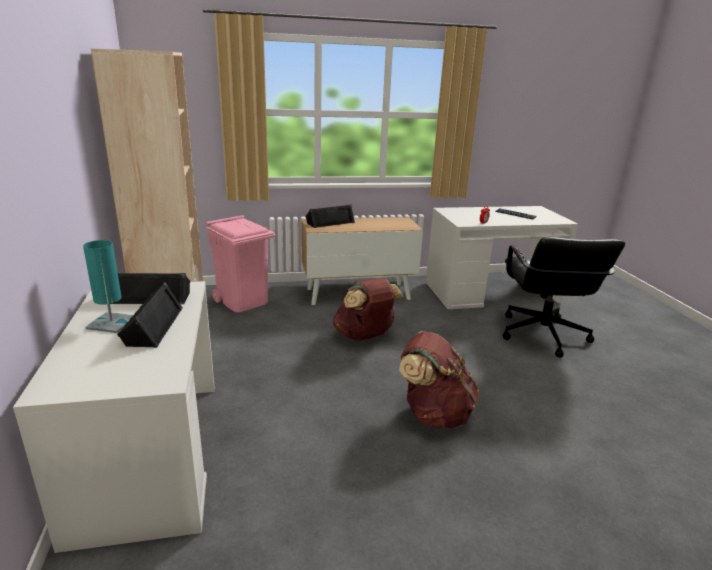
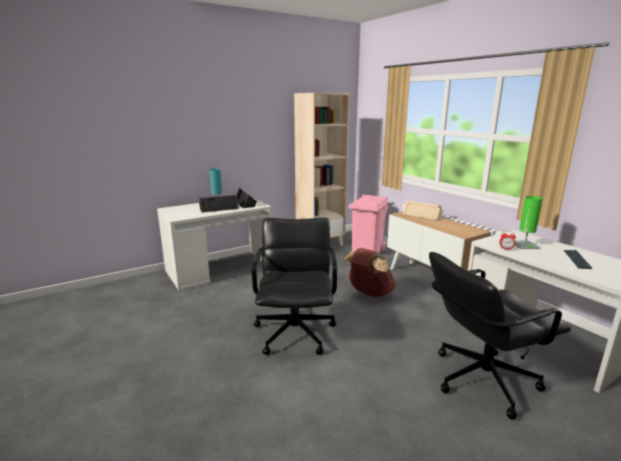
camera: 70 degrees right, 5 degrees down
black speaker [306,204,355,228] -> beige speaker [403,200,443,220]
brown backpack [399,331,479,429] -> black office chair [252,218,337,355]
none -> green table lamp [515,196,543,249]

